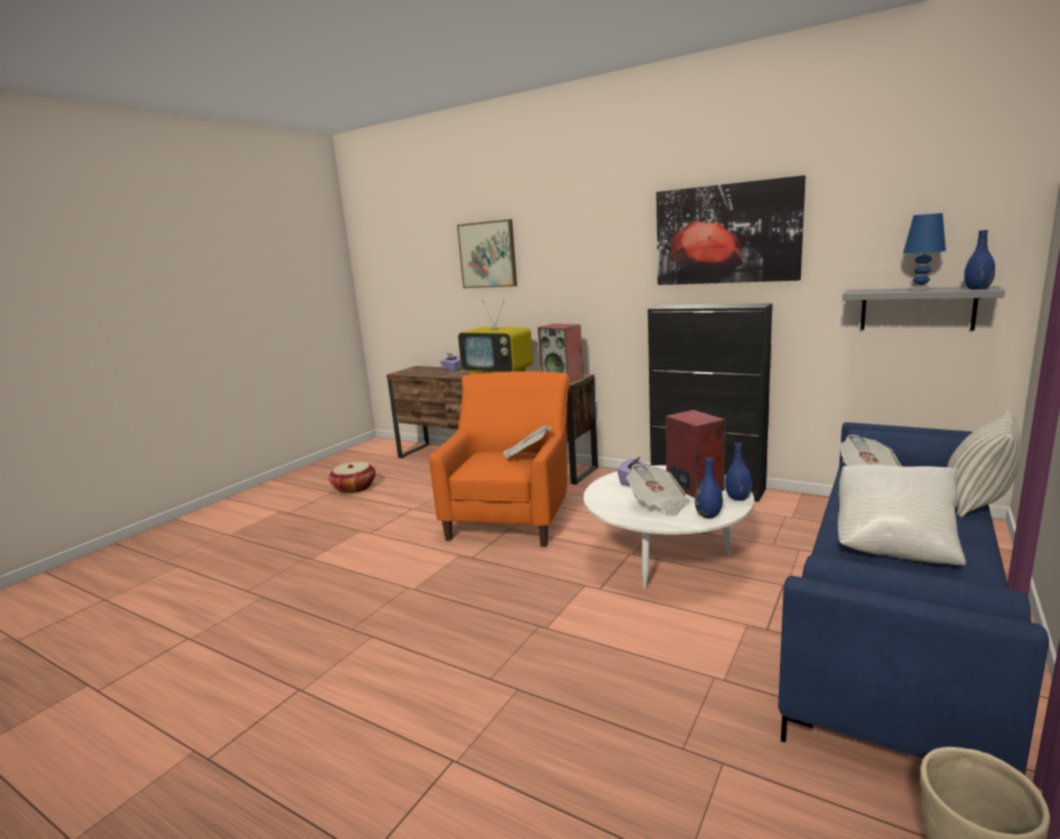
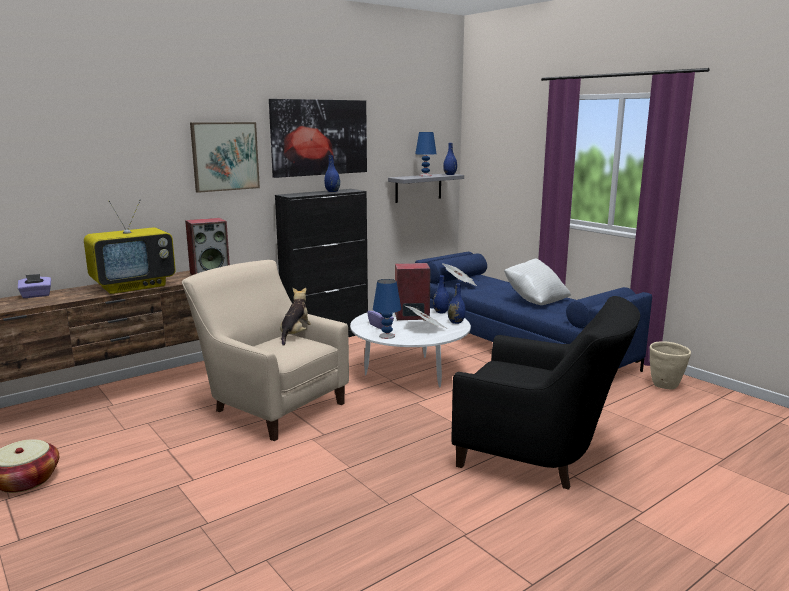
camera: 70 degrees left, 0 degrees up
orange armchair [429,371,569,547] -> beige armchair [182,260,349,441]
picture [457,219,517,288] -> picture moved to [190,122,260,193]
newspaper [503,425,551,459] -> plush toy [280,288,311,346]
pillow [947,411,1022,517] -> none
none -> blue vase [324,155,340,192]
none -> blue table lamp [373,279,401,339]
none -> black armchair [451,296,640,490]

